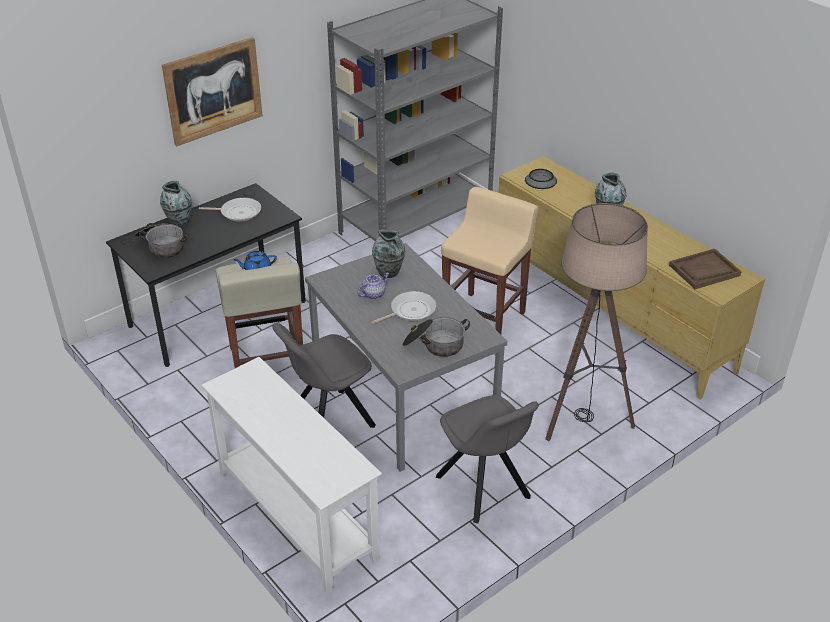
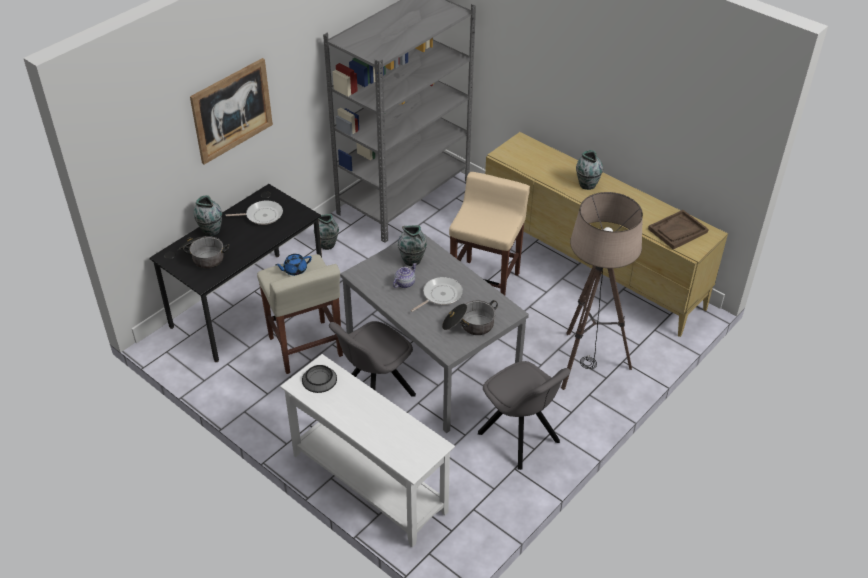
camera: 10 degrees left, 5 degrees up
bowl [525,169,557,189] -> bowl moved to [302,365,337,393]
none -> vase [314,214,339,250]

